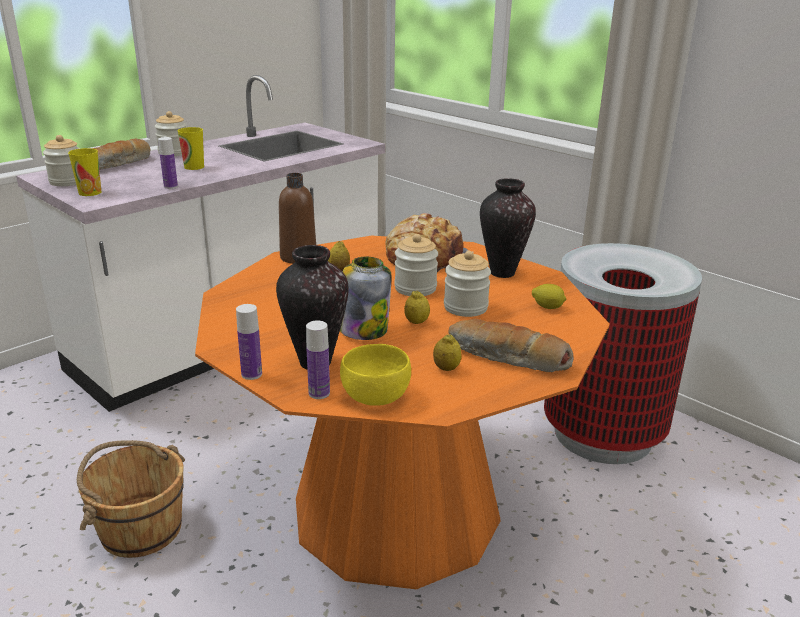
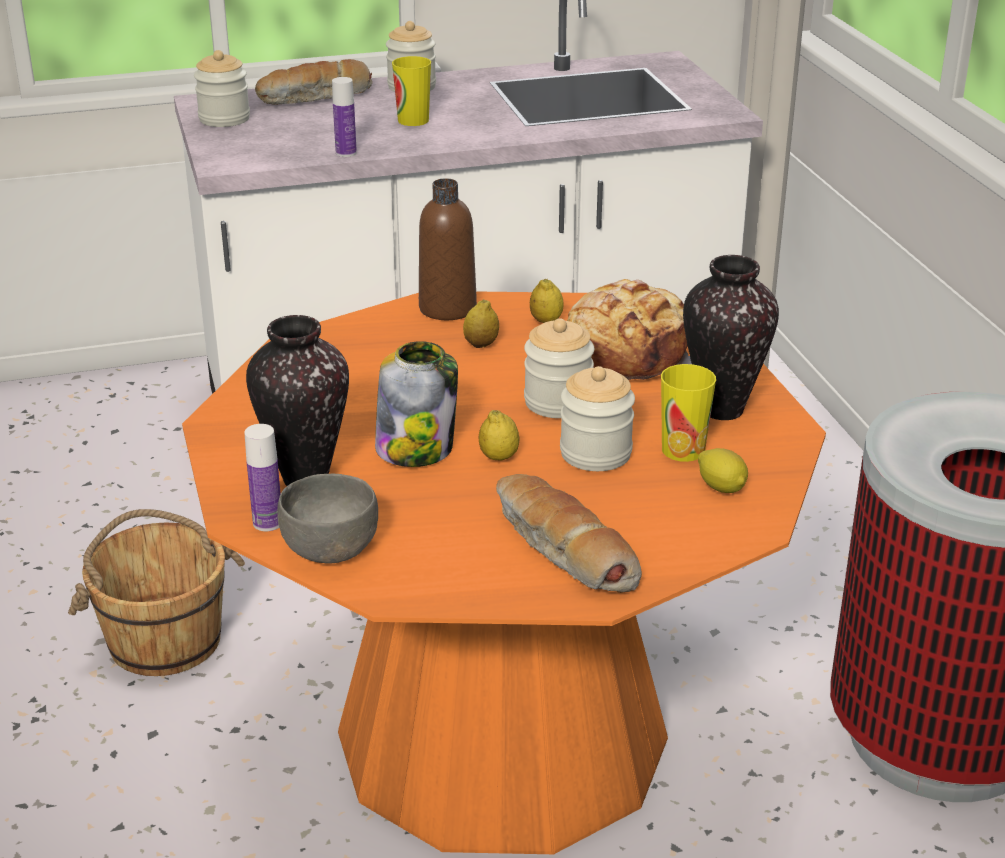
camera: 30 degrees right, 5 degrees up
cup [68,148,101,196] -> cup moved to [661,364,716,462]
bottle [236,304,262,380] -> none
yellow bowl [340,344,411,406] -> grey bowl [277,474,378,563]
lemon [433,334,462,371] -> lemon moved to [530,279,564,323]

